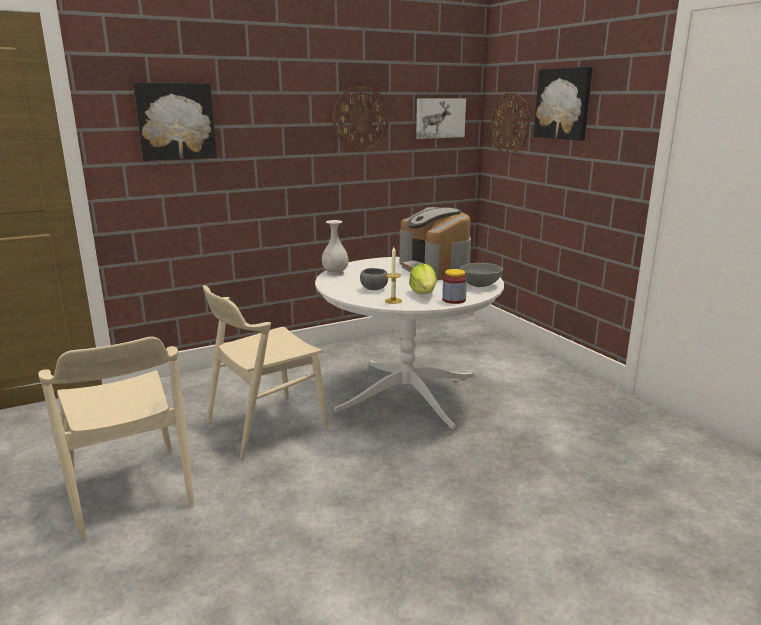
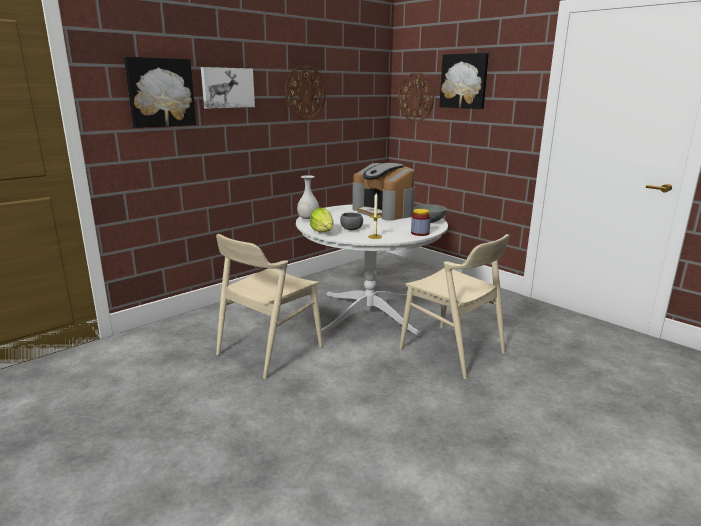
camera: 15 degrees left, 0 degrees up
beige chair [38,337,194,540] -> beige chair moved to [399,234,510,379]
lettuce [409,263,437,294] -> lettuce moved to [310,208,334,232]
picture [416,99,466,139] -> picture moved to [201,67,255,109]

